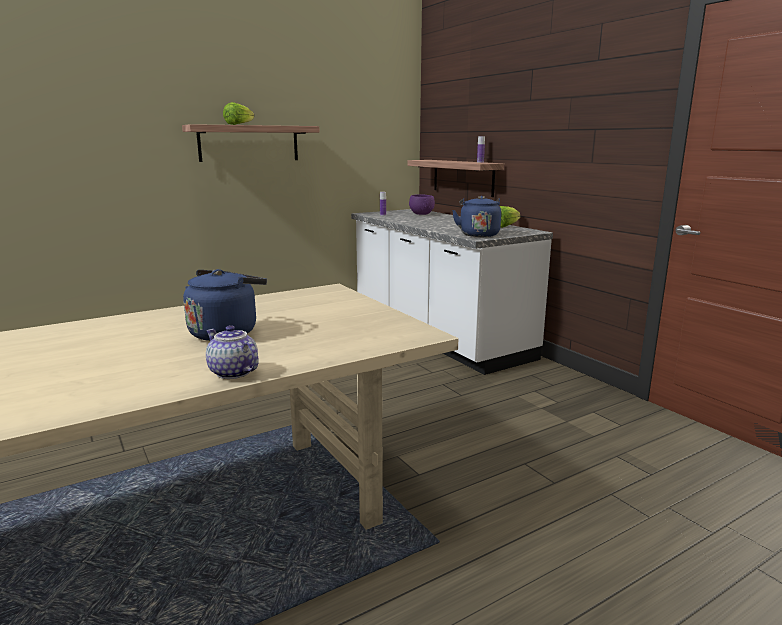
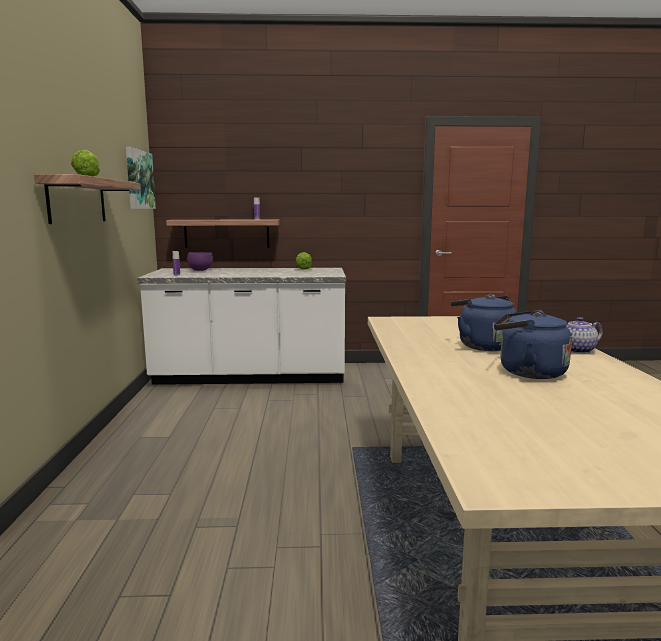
camera: 60 degrees left, 5 degrees down
blue kettle [452,196,501,237] -> blue kettle moved to [494,310,572,379]
none -> picture [126,147,156,209]

